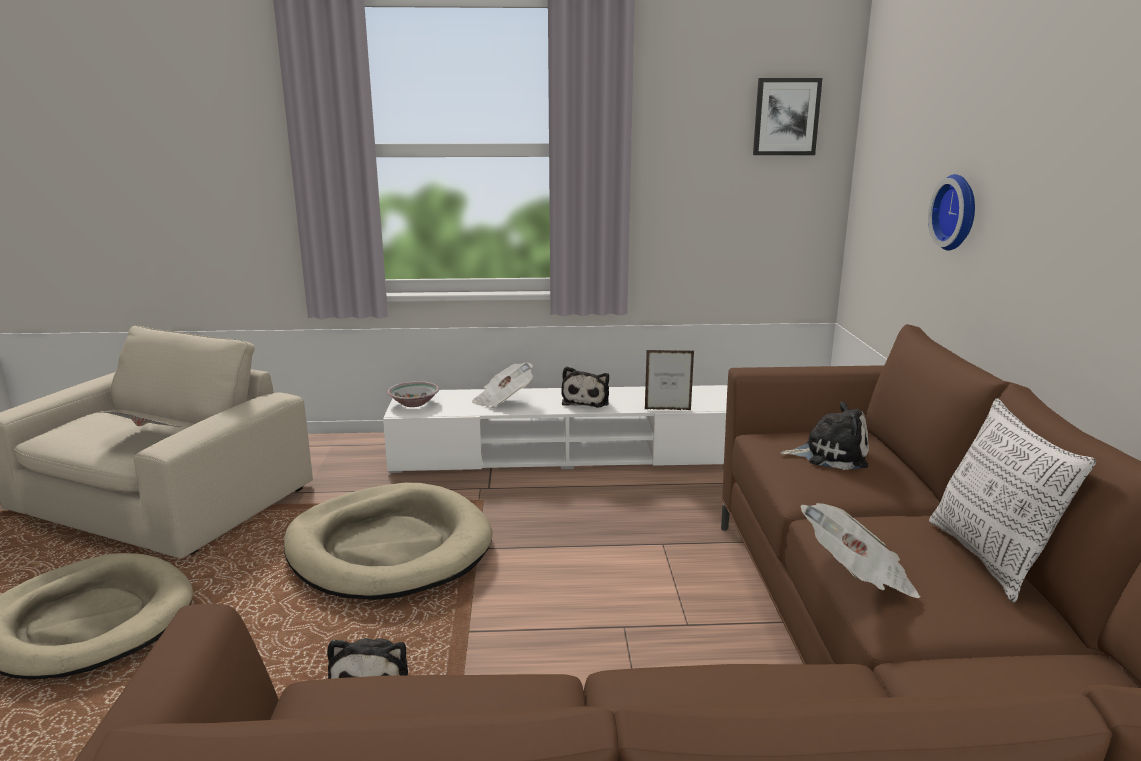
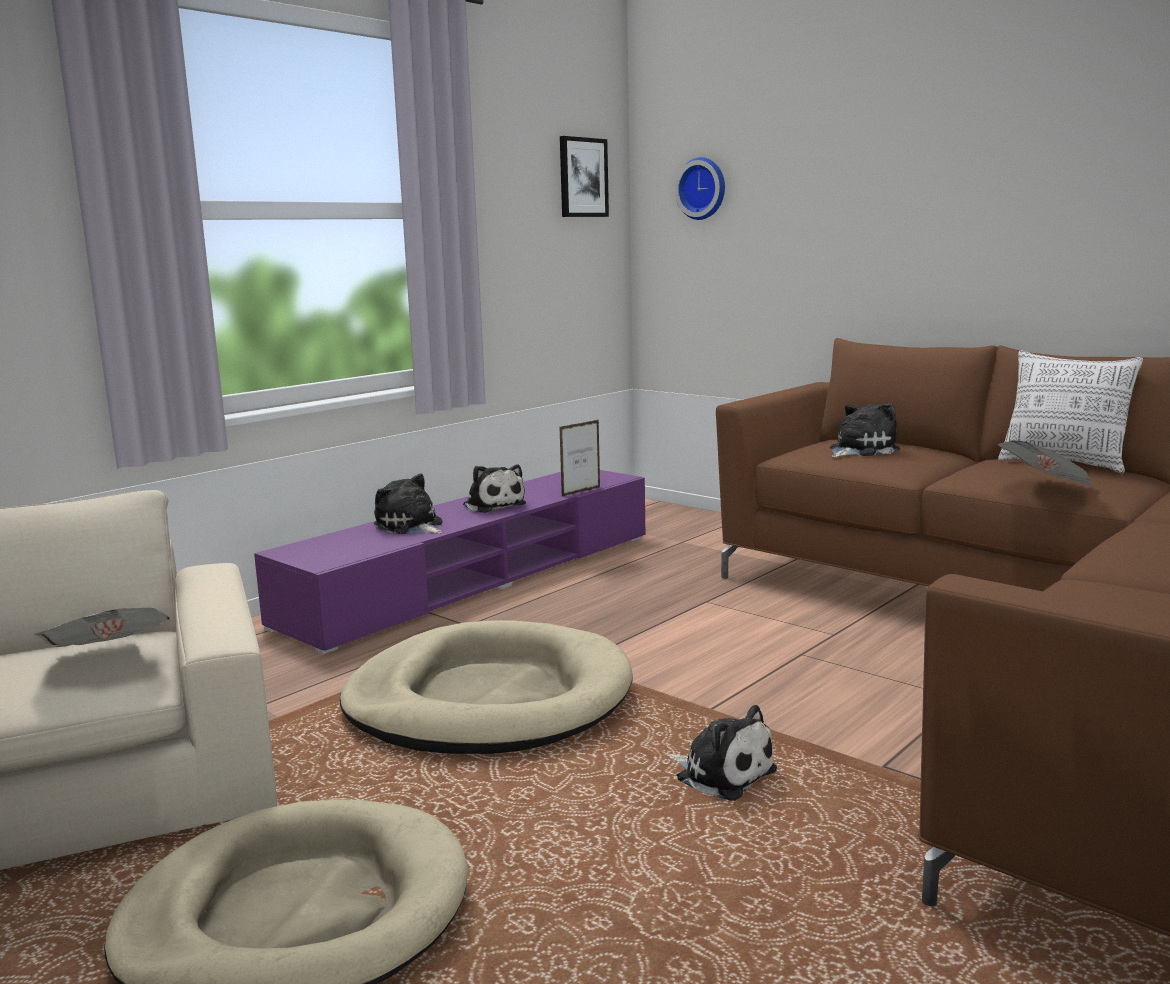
camera: 45 degrees left, 5 degrees down
white tv stand [383,385,728,473] -> purple tv stand [254,470,645,654]
bowl [387,381,439,407] -> none
newspaper [472,362,533,408] -> plush toy [374,473,443,534]
wall clock [928,174,975,251] -> wall clock moved to [675,157,725,220]

